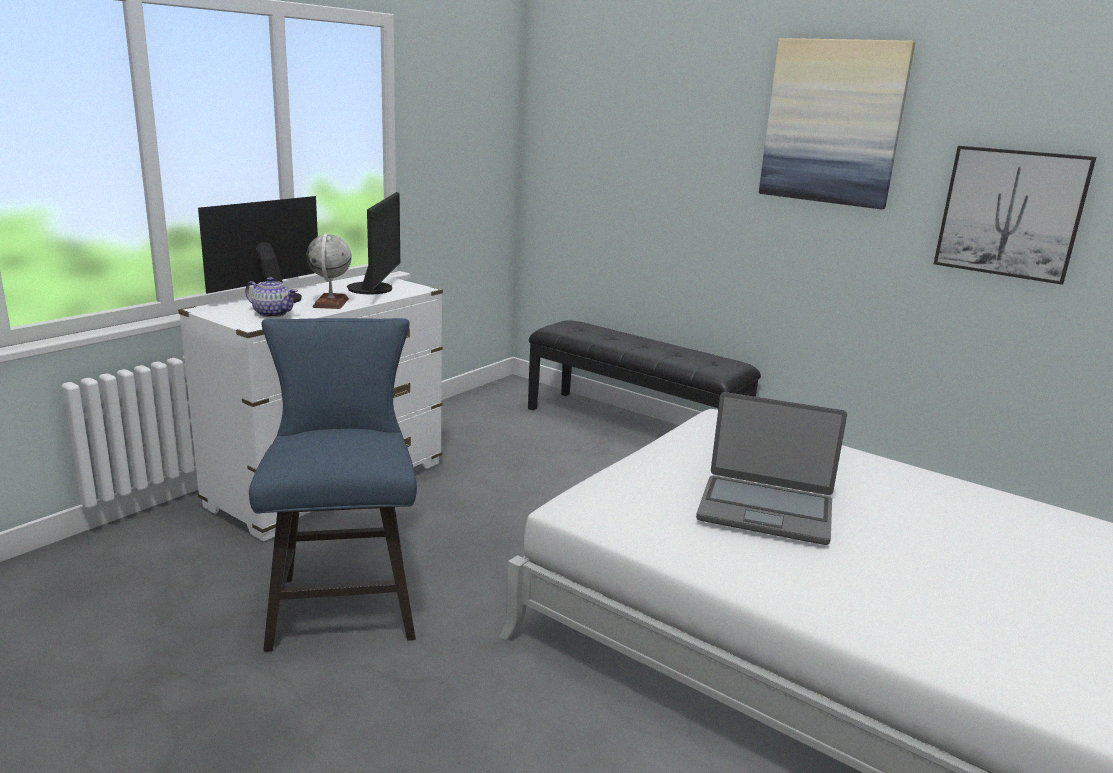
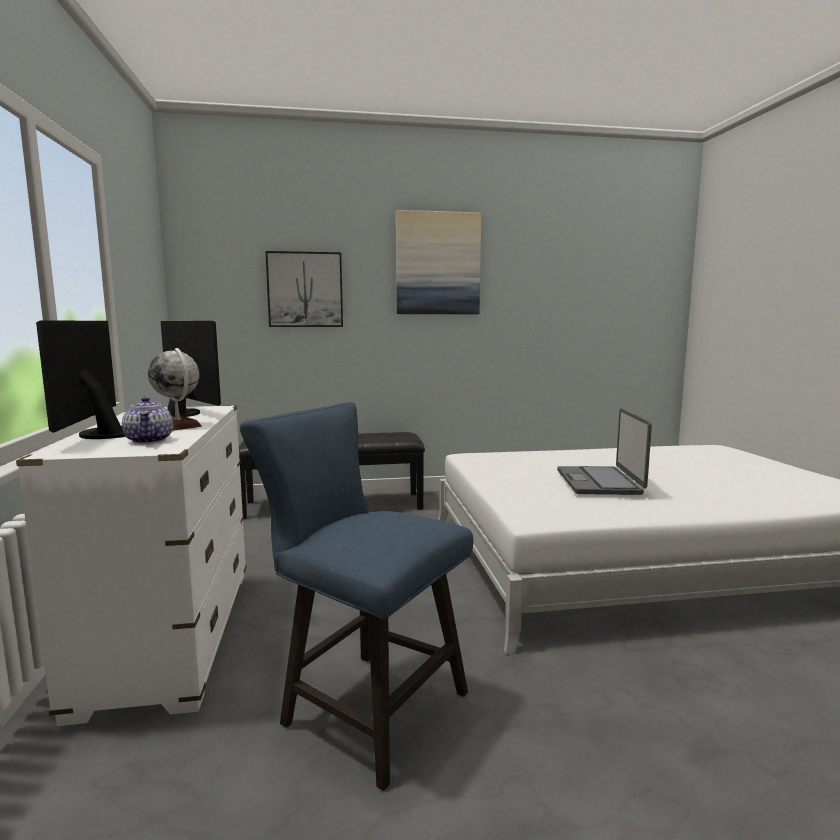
camera: 45 degrees left, 10 degrees down
teapot [245,277,298,318] -> teapot turned 90 degrees clockwise [122,397,173,444]
laptop [696,392,847,545] -> laptop turned 120 degrees clockwise [557,408,652,495]
picture [934,146,1096,285] -> picture moved to [266,251,343,327]

